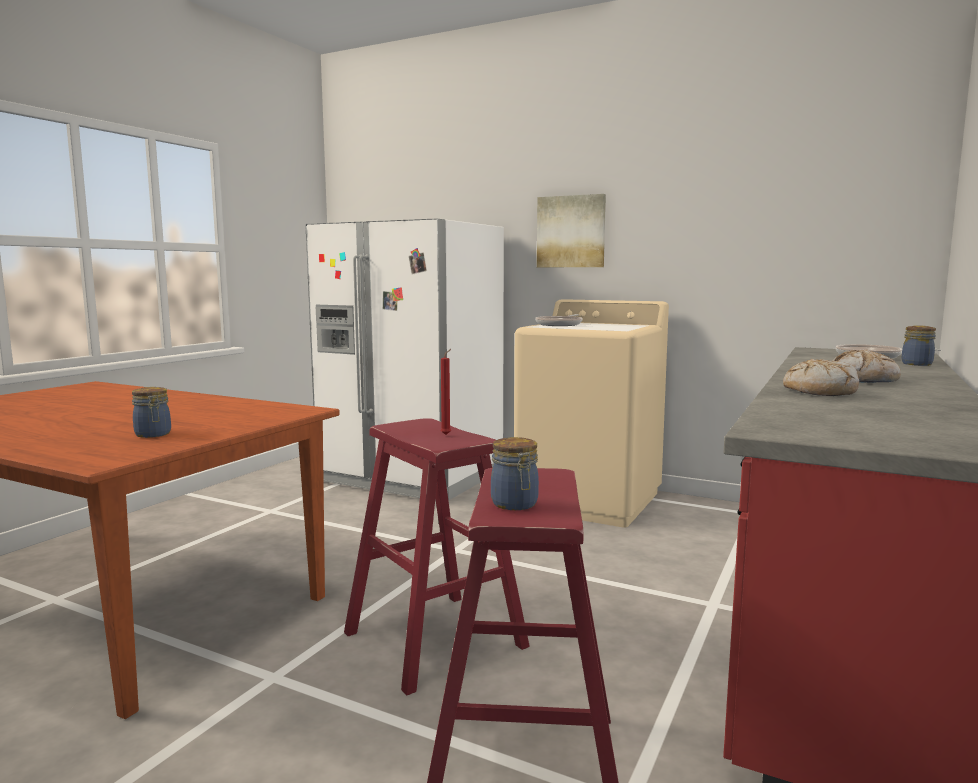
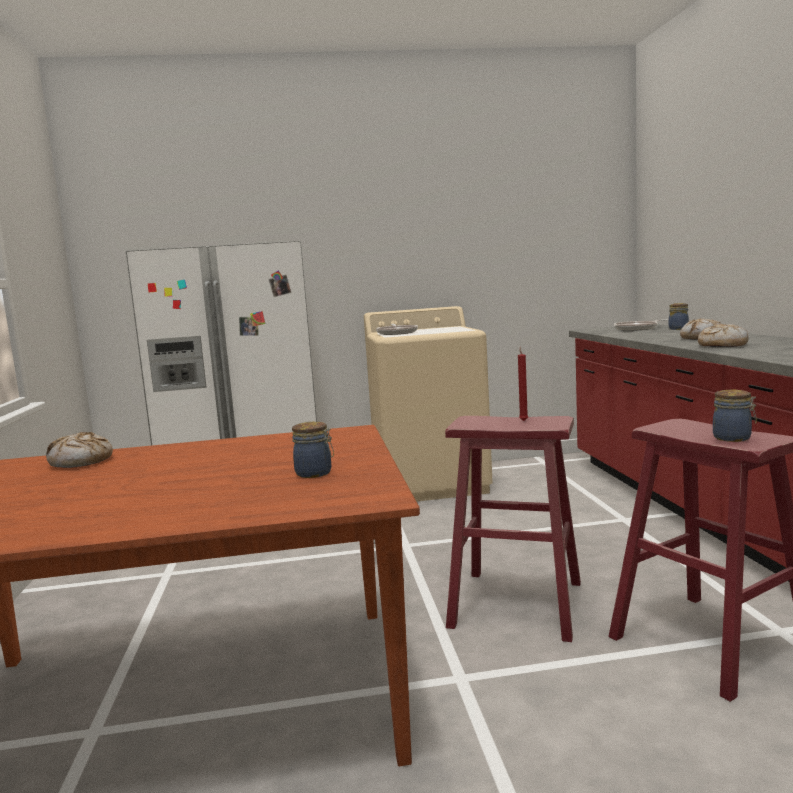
camera: 35 degrees left, 0 degrees up
picture [537,194,606,267] -> none
none -> bread [46,432,113,468]

